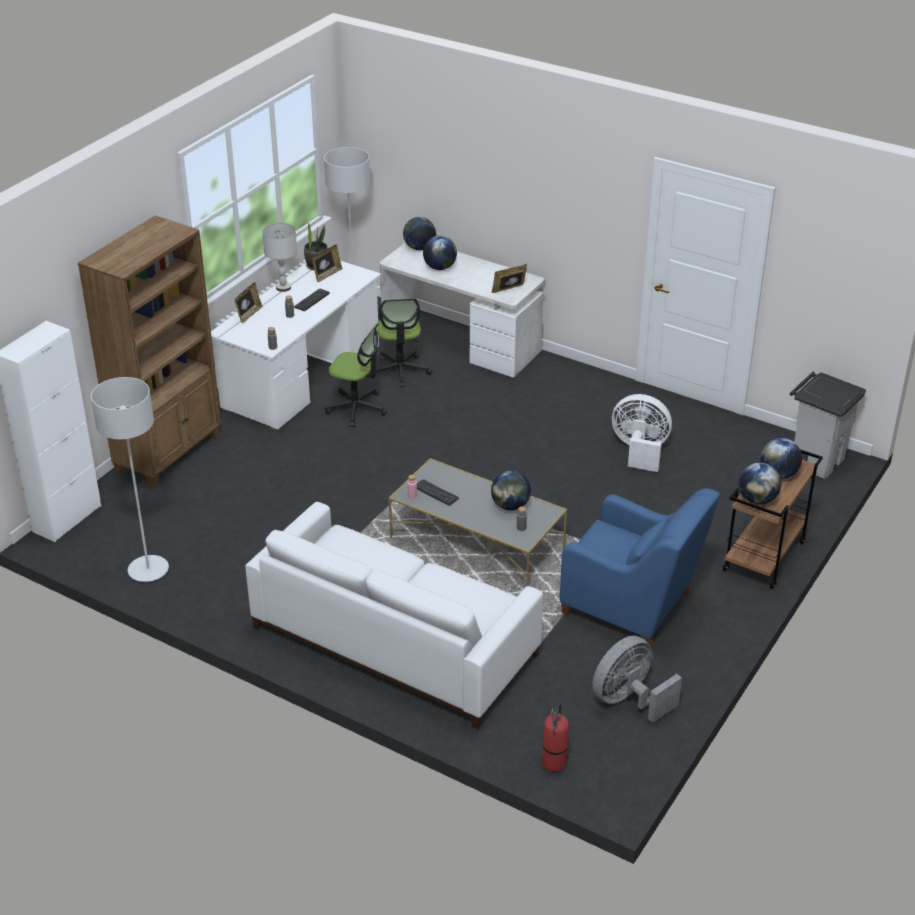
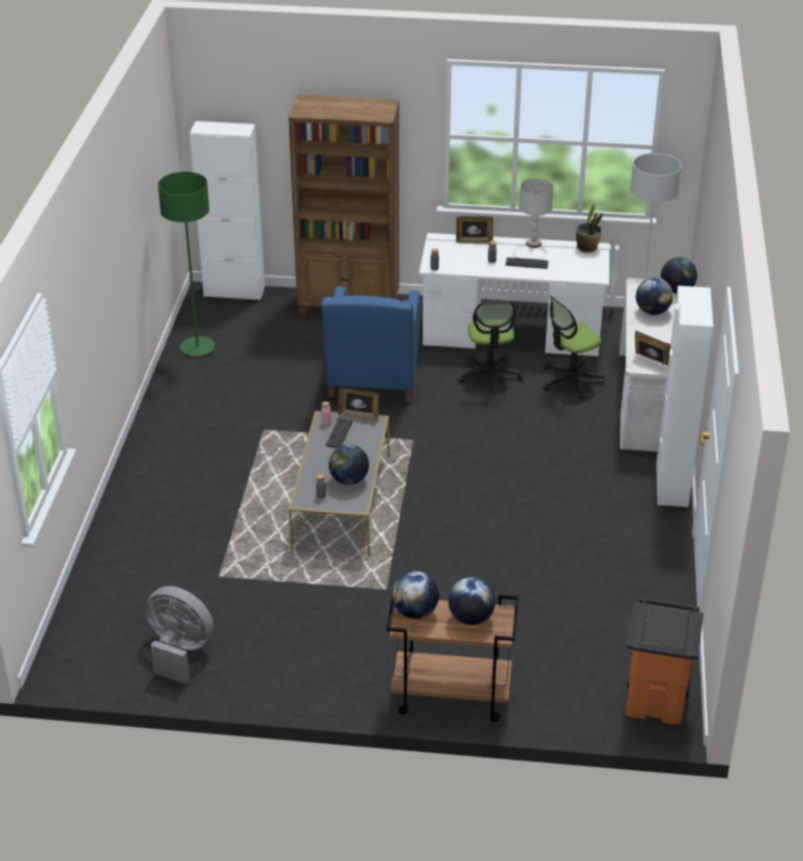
camera: 65 degrees right, 0 degrees up
grey floor lamp [91,377,169,582] -> green floor lamp [158,172,215,356]
white sofa [245,502,543,729] -> none
picture frame [312,244,343,282] -> picture frame moved to [338,388,379,422]
fire extinguisher [542,703,569,772] -> none
blue armchair [560,488,720,649] -> blue armchair moved to [321,286,420,401]
white fan [612,394,672,472] -> none
grey trash can [790,372,866,479] -> orange trash can [626,597,704,725]
none -> white cabinet [656,286,713,507]

